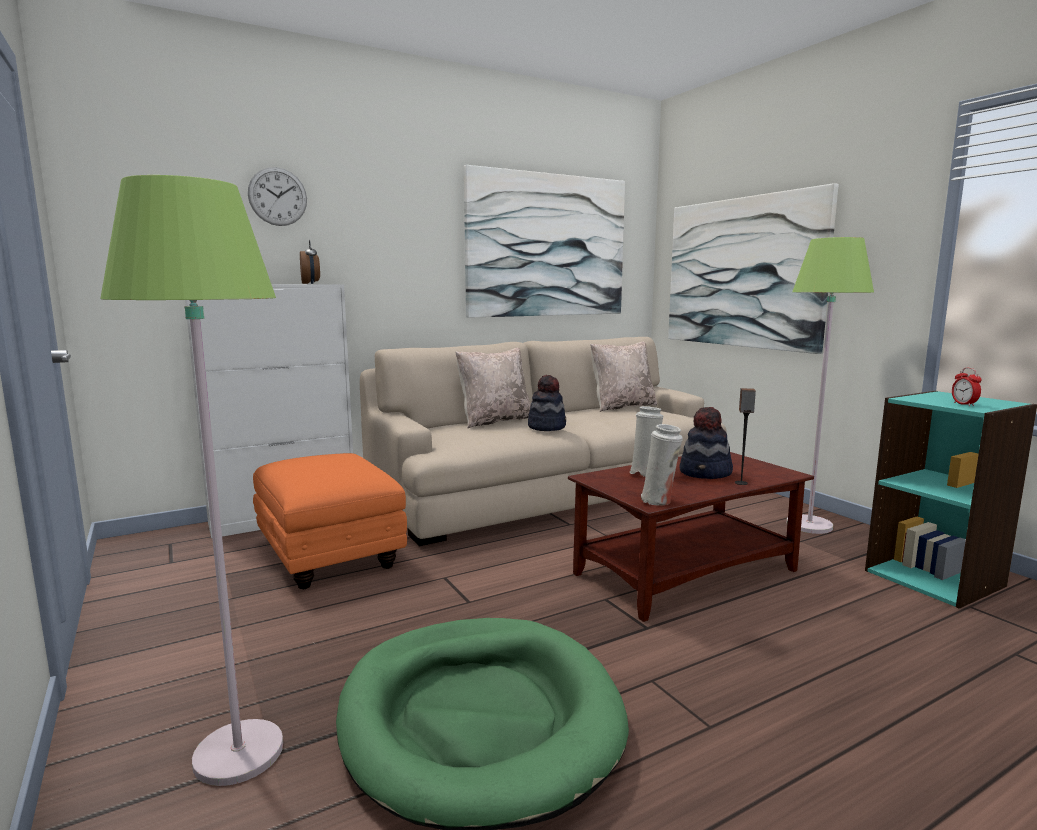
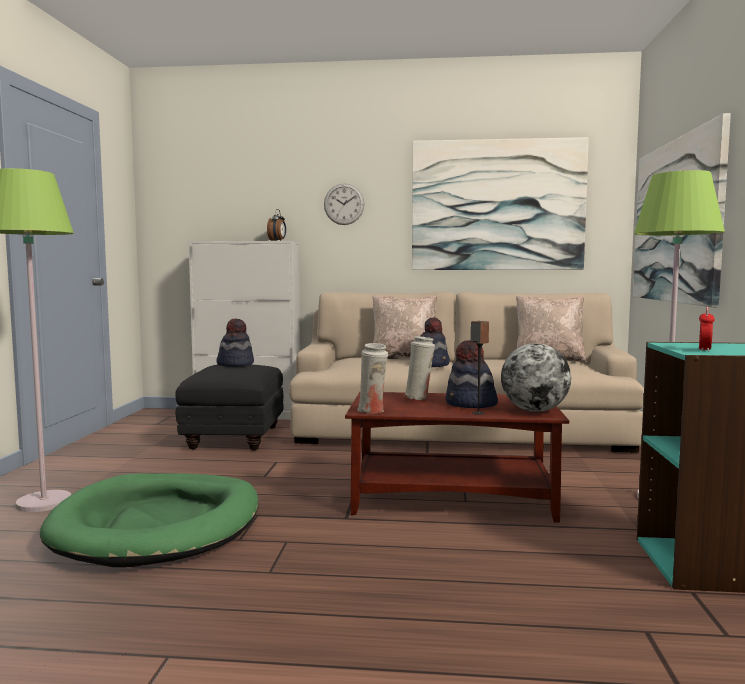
camera: 35 degrees right, 5 degrees down
wall clock [248,167,307,226] -> wall clock moved to [324,183,364,225]
orange ottoman [253,453,407,589] -> black ottoman [175,364,284,450]
none -> hat [216,319,254,367]
none -> globe [501,343,571,412]

